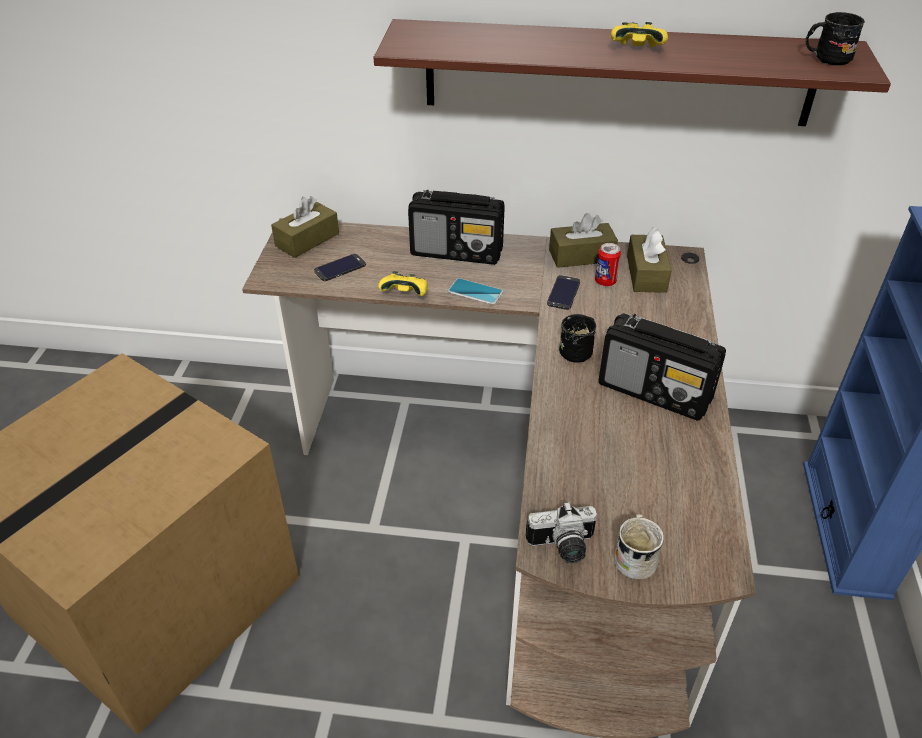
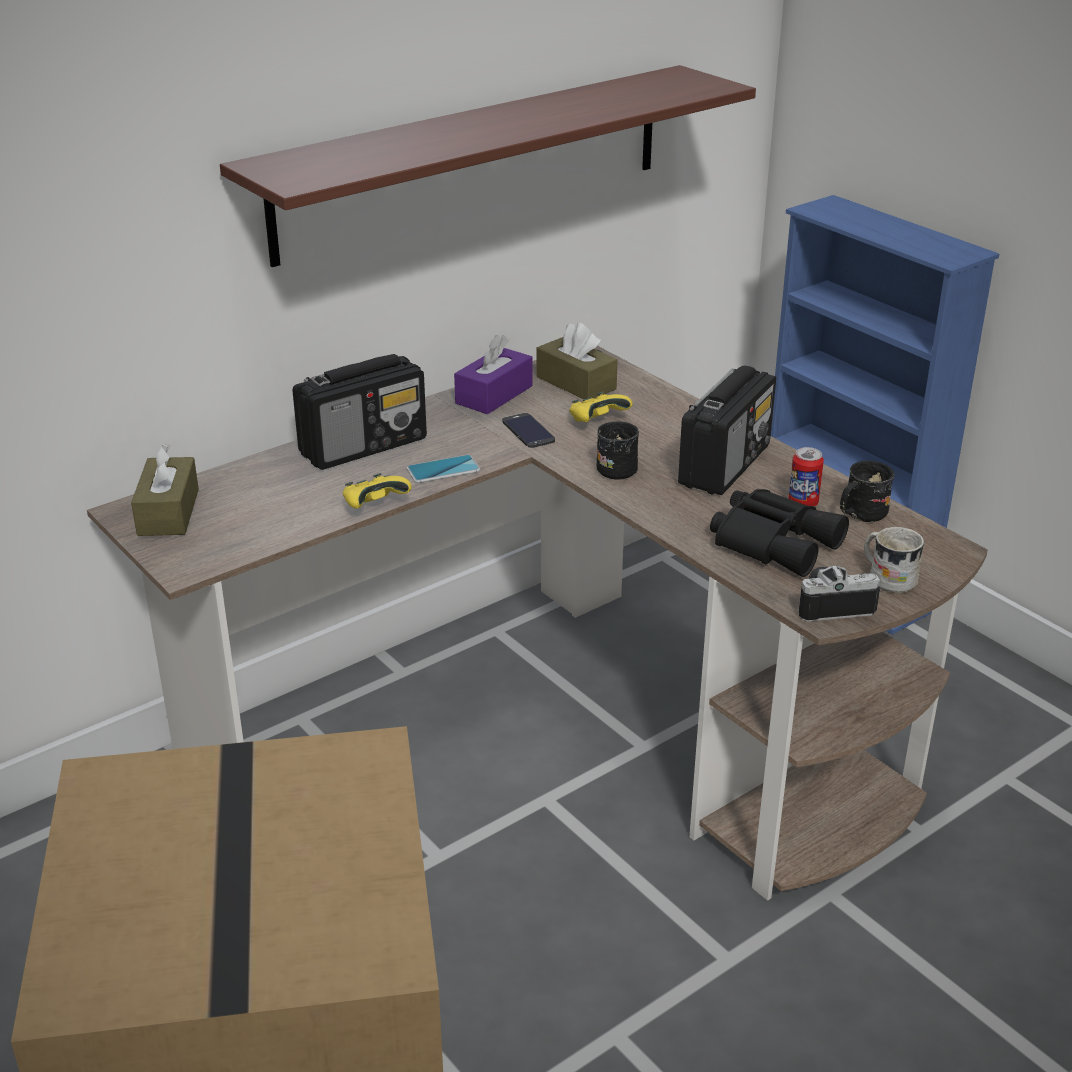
camera: 45 degrees left, 10 degrees down
phone [314,254,366,281] -> none
camera [525,502,597,563] -> camera turned 135 degrees counterclockwise [799,565,880,622]
brown tissue box [549,213,618,268] -> purple tissue box [454,335,533,414]
can [595,243,621,286] -> can moved to [788,447,824,507]
radio [598,314,726,421] -> radio turned 45 degrees counterclockwise [678,366,776,495]
yellow game controller [611,22,668,47] -> yellow game controller moved to [569,392,633,422]
black mug [805,12,865,65] -> black mug moved to [840,461,895,523]
none -> black binoculars [710,489,849,577]

